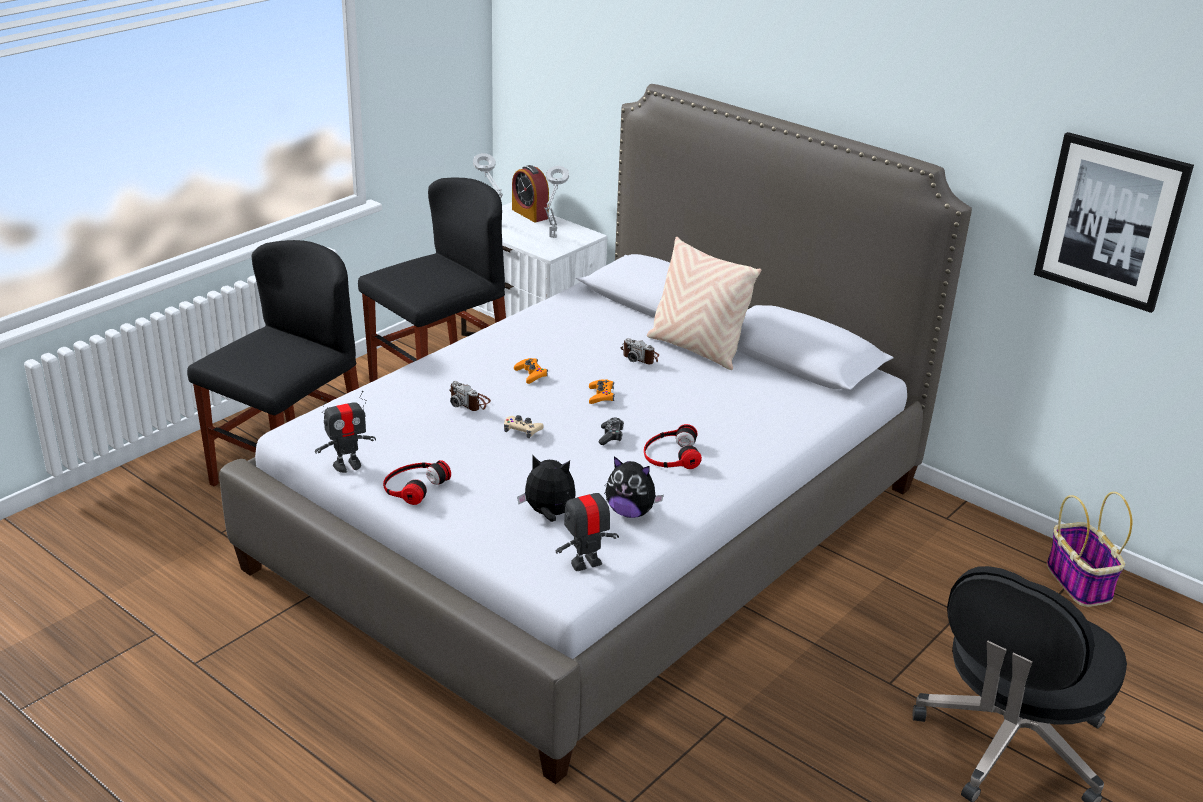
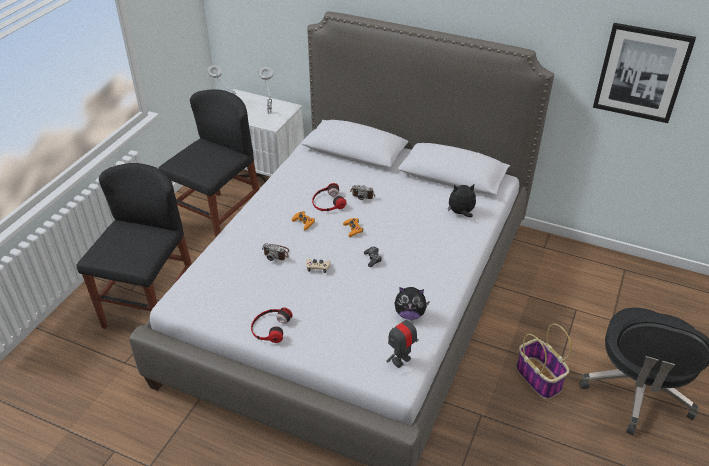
camera: 15 degrees left, 10 degrees up
toy robot [315,391,376,473] -> none
alarm clock [512,165,549,222] -> none
plush toy [517,455,575,522] -> plush toy moved to [448,184,476,217]
headphones [644,424,702,469] -> headphones moved to [312,183,347,211]
beige pillow [647,237,761,370] -> none
basket [1047,492,1132,607] -> basket moved to [516,323,572,399]

